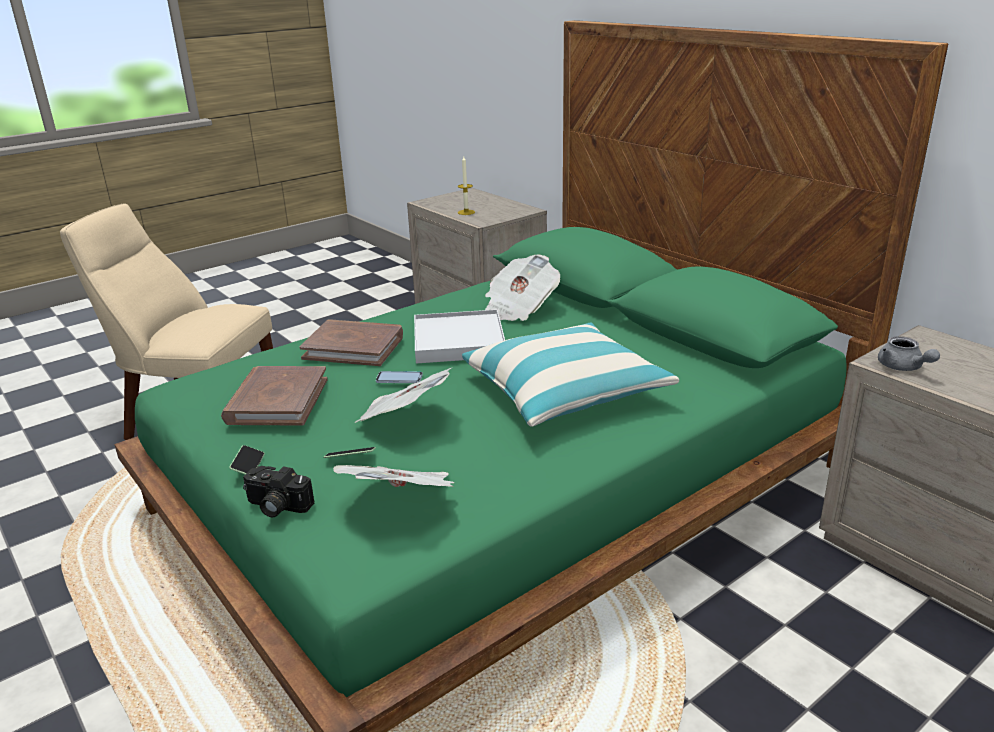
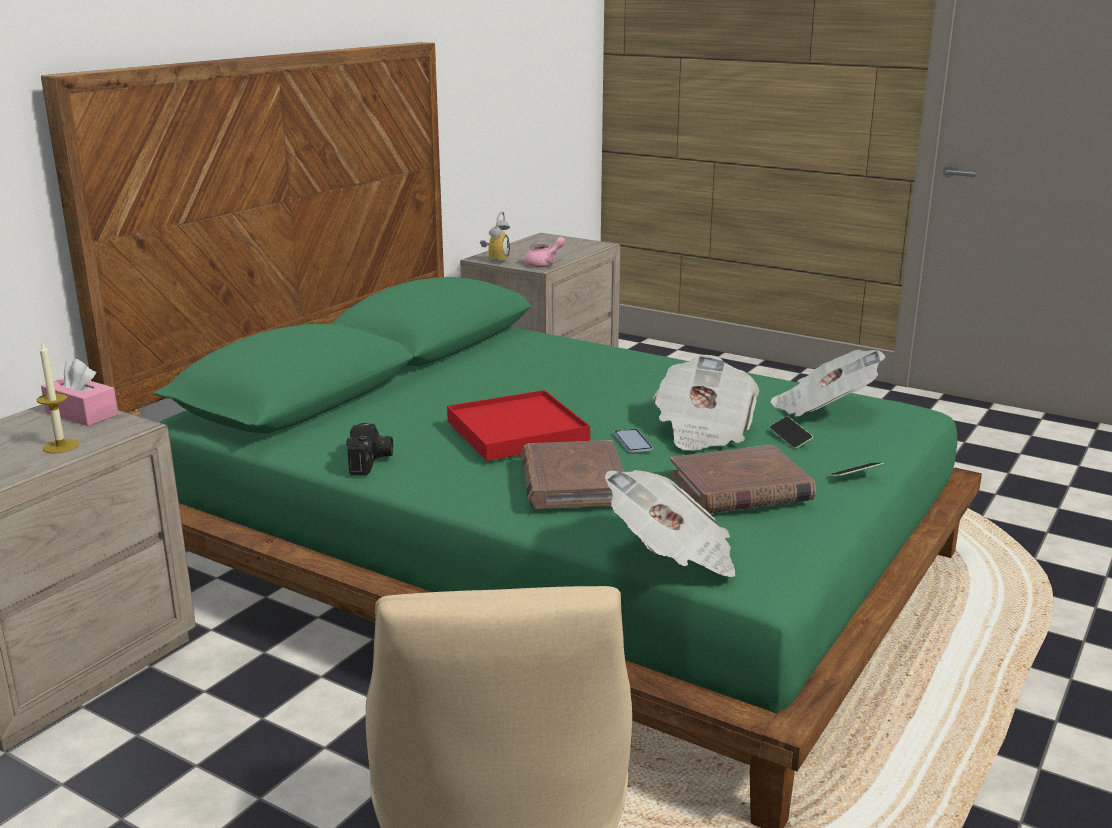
camera: 110 degrees left, 5 degrees down
camera [243,466,314,517] -> camera moved to [346,423,393,476]
white tray [414,309,505,364] -> red tray [447,390,590,461]
pillow [462,322,679,427] -> none
newspaper [485,254,560,321] -> newspaper moved to [605,470,736,577]
grey teapot [878,336,940,371] -> pink teapot [525,237,566,267]
none -> pink tissue box [41,359,118,426]
none -> alarm clock [480,211,510,262]

